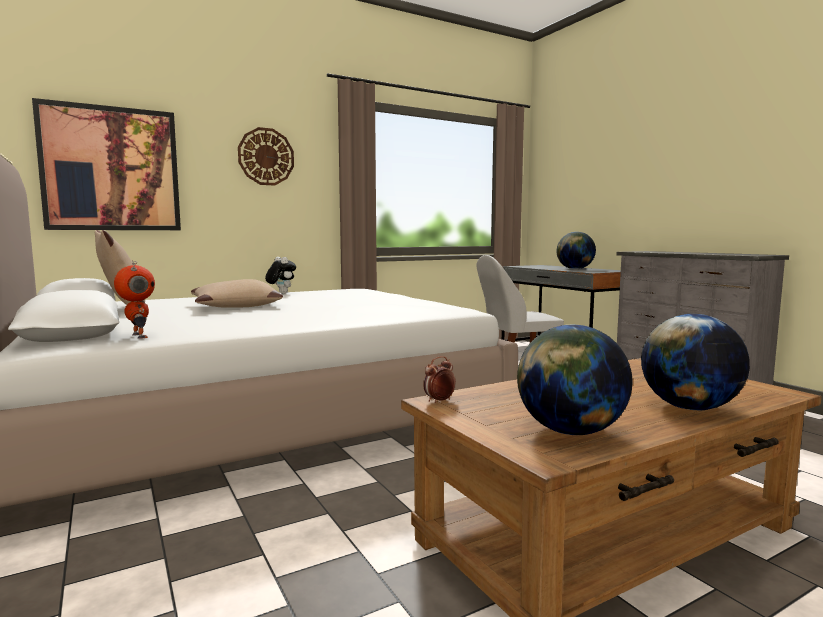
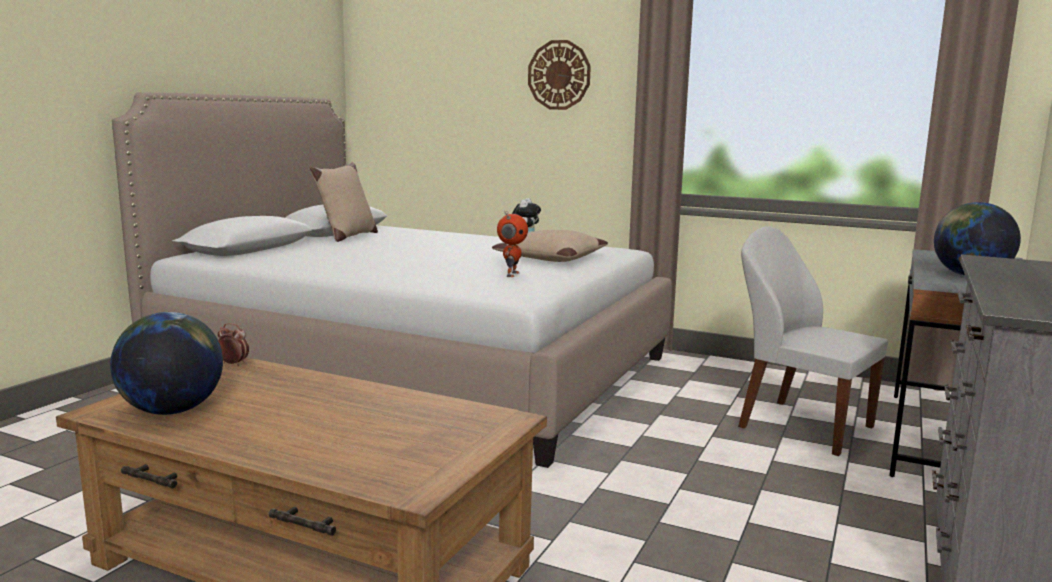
camera: 55 degrees right, 5 degrees up
picture [32,98,181,230] -> none
toy robot [114,260,155,339] -> toy robot moved to [497,211,528,277]
beige pillow [191,279,283,308] -> beige pillow moved to [492,230,608,262]
globe [641,314,750,410] -> none

